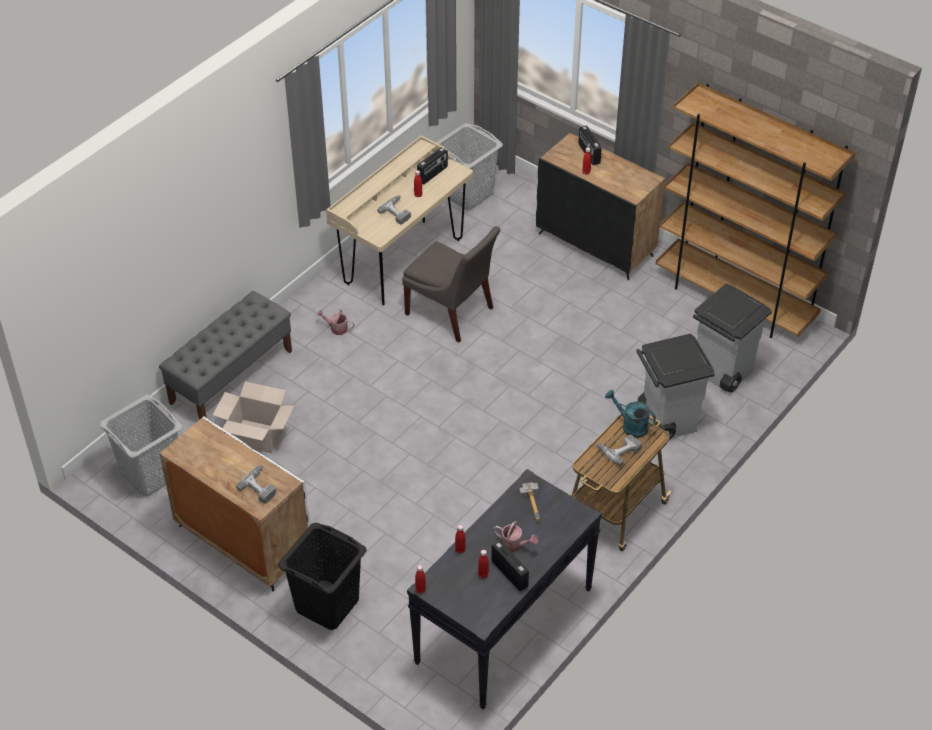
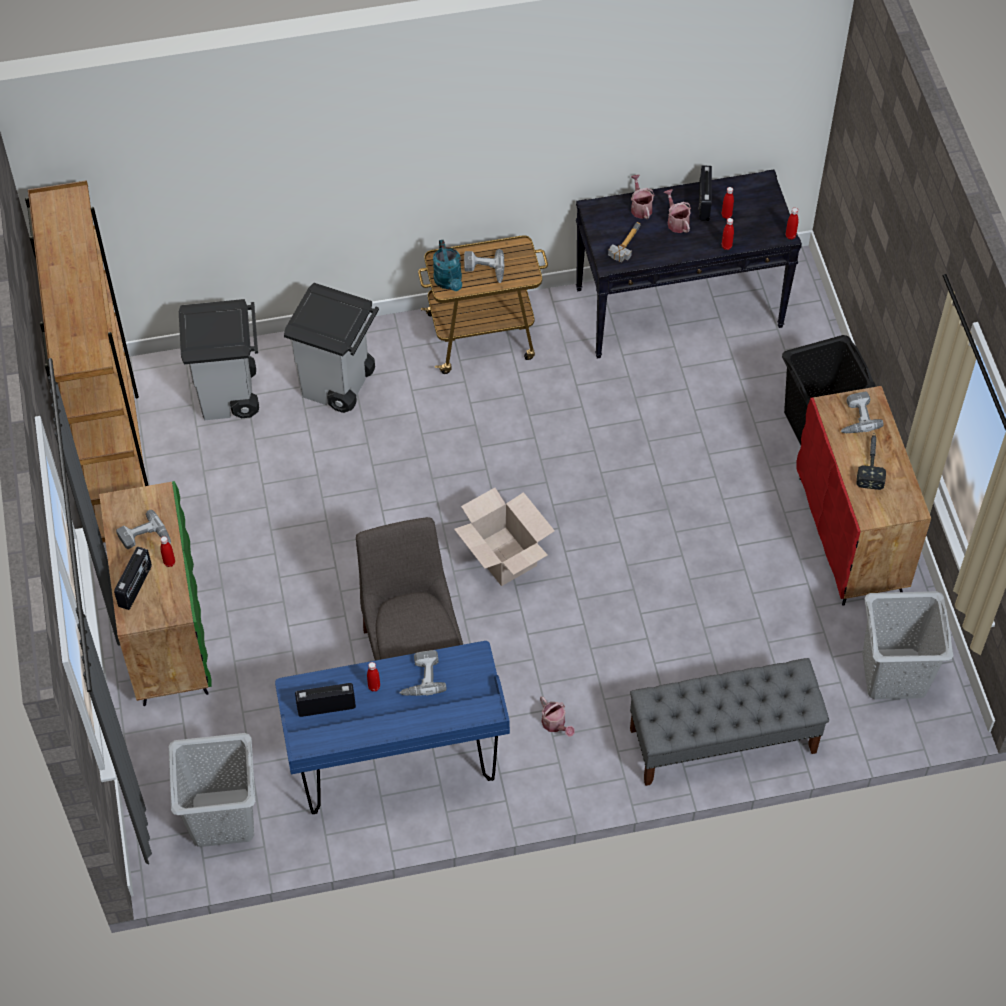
camera: 140 degrees left, 10 degrees up
white cabinet [160,417,310,592] -> red cabinet [796,386,931,606]
cardboard box [213,381,294,453] -> cardboard box moved to [454,488,555,586]
beige desk [326,135,473,305] -> blue desk [275,641,510,814]
black cabinet [536,133,665,280] -> green cabinet [99,481,212,706]
none -> power drill [116,510,171,549]
none -> watering can [631,175,655,219]
none -> hammer [857,434,886,490]

